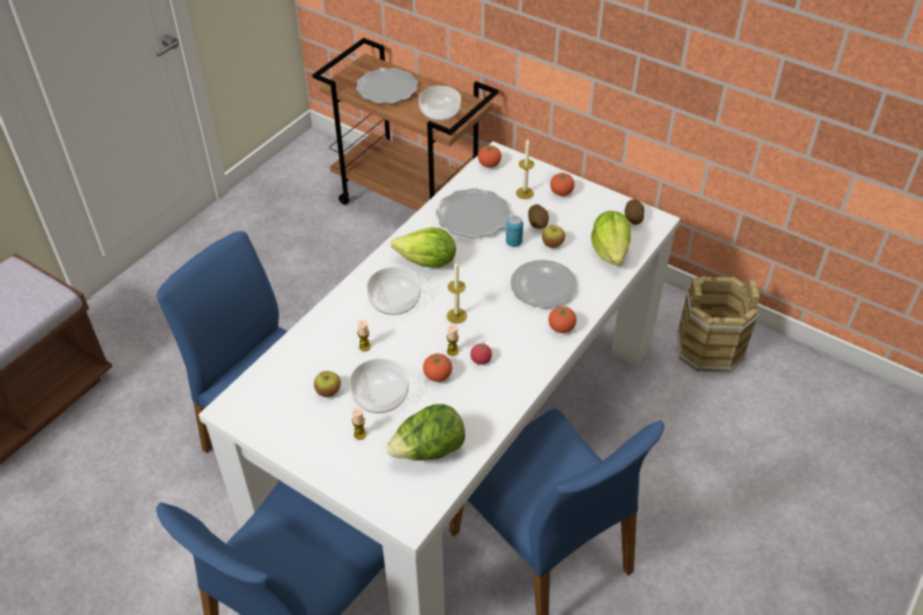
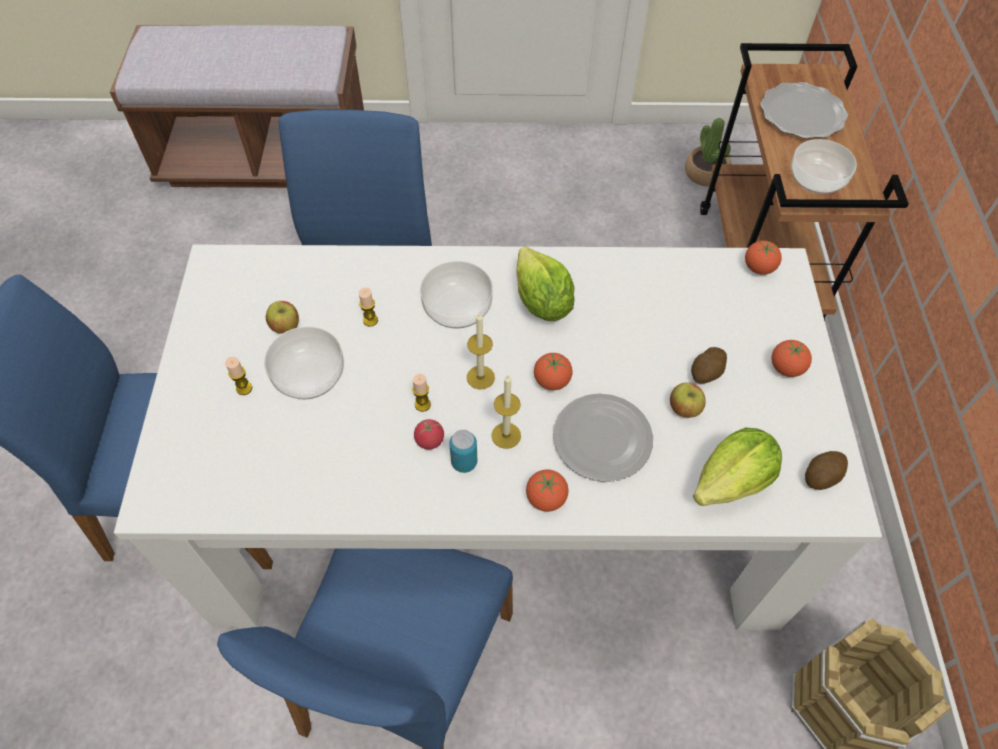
camera: 55 degrees right, 10 degrees up
lettuce [387,404,465,461] -> none
tomato [423,354,452,382] -> tomato moved to [534,353,573,390]
plate [436,188,511,238] -> none
can [506,216,523,247] -> can moved to [449,430,477,473]
candle [516,139,534,199] -> candle moved to [492,375,521,449]
none -> potted plant [685,118,731,187]

